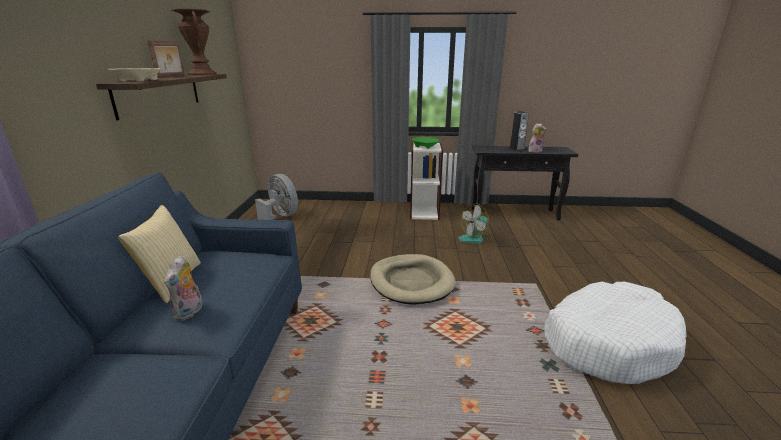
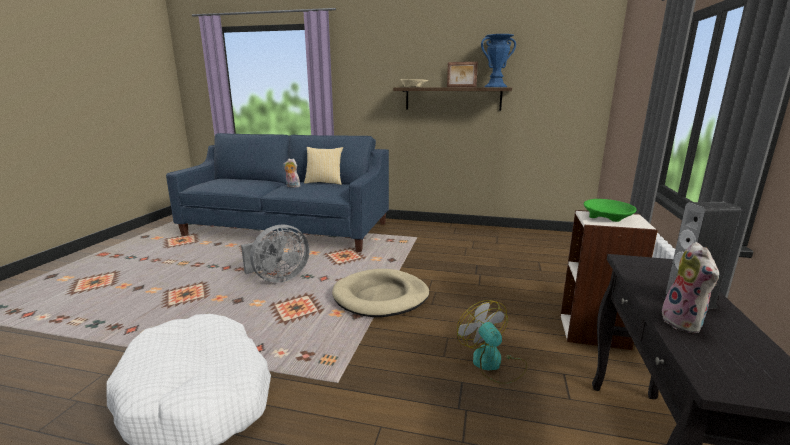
camera: 100 degrees right, 5 degrees down
brown vase [171,8,217,75] -> blue vase [481,34,516,87]
grey fan [255,174,298,220] -> grey fan moved to [241,224,309,283]

